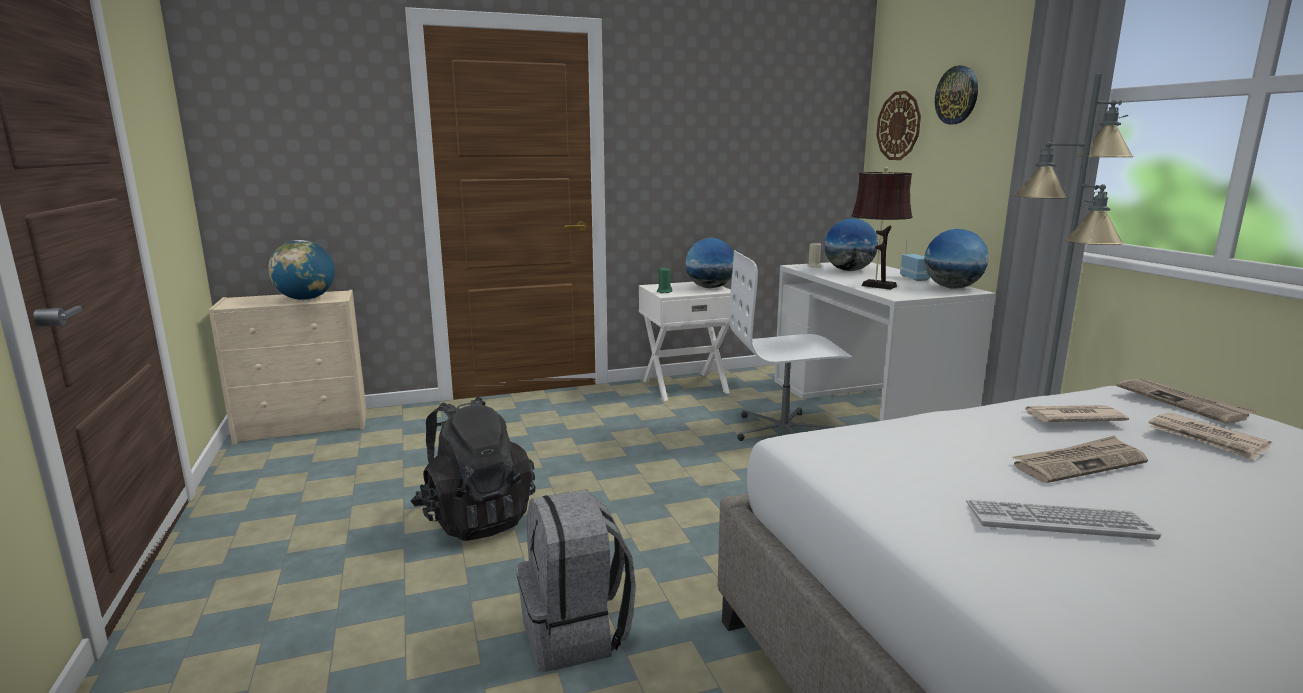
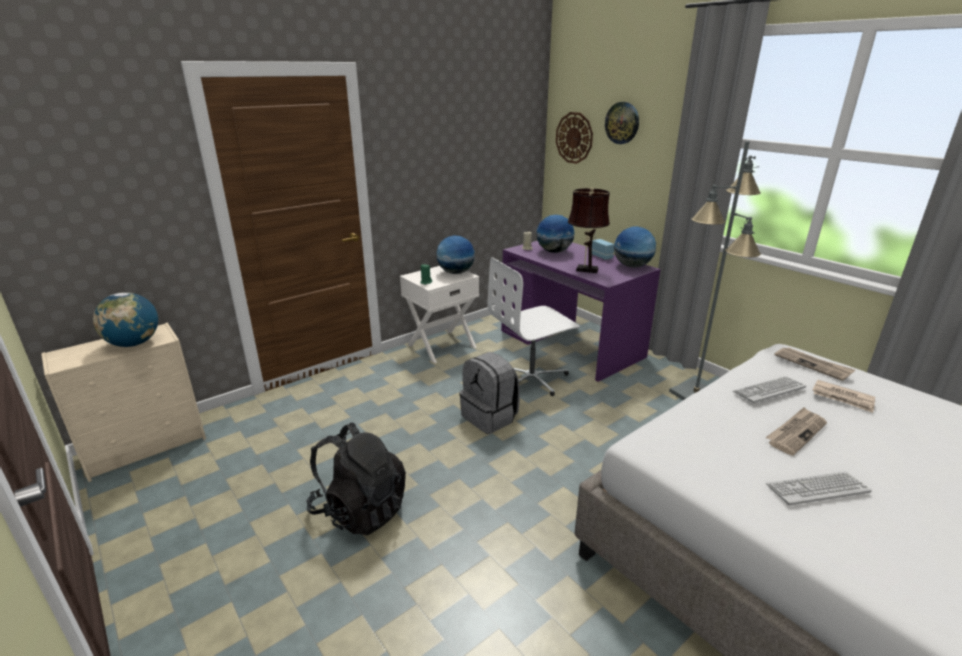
camera: 20 degrees left, 10 degrees up
grey backpack [517,489,636,672] -> grey backpack moved to [459,352,520,434]
white desk [774,262,996,421] -> purple desk [501,241,661,382]
newspaper [1025,405,1129,422] -> keyboard [733,376,806,403]

